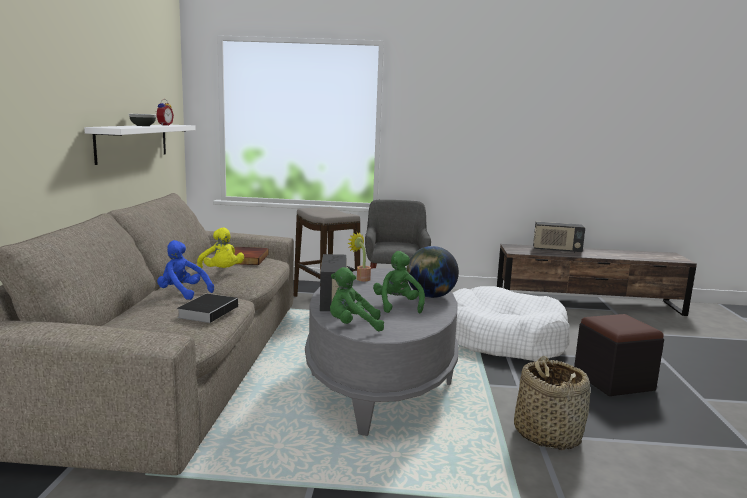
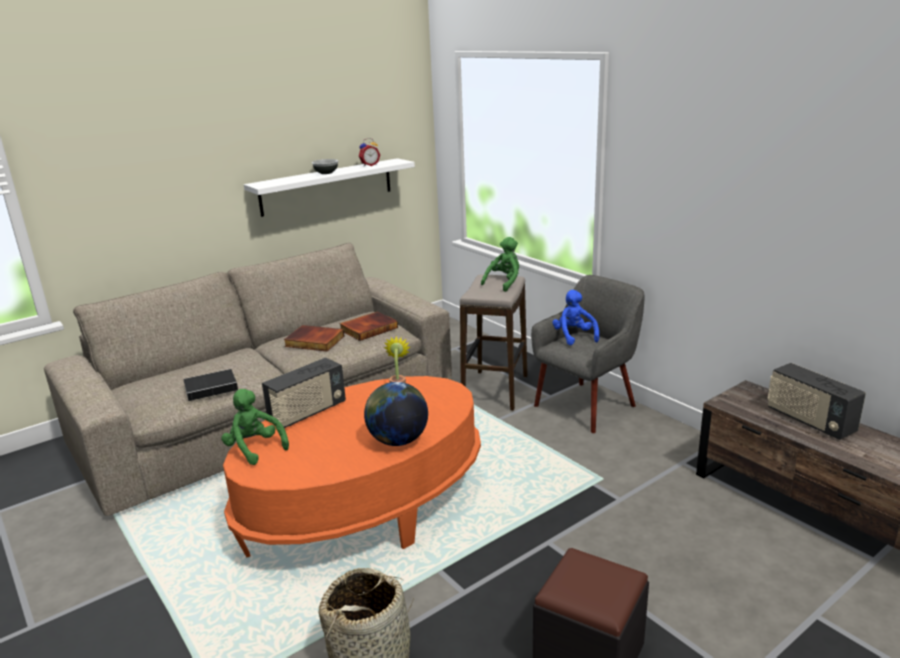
camera: 50 degrees right, 10 degrees up
blue plush toy [157,240,214,300] -> blue plush toy moved to [552,290,599,345]
yellow plush toy [197,227,244,268] -> book [284,325,344,352]
grey coffee table [305,268,458,436] -> orange coffee table [223,376,481,557]
green plush toy [373,251,425,314] -> green plush toy moved to [481,237,519,292]
white dog bed [453,286,570,361] -> none

